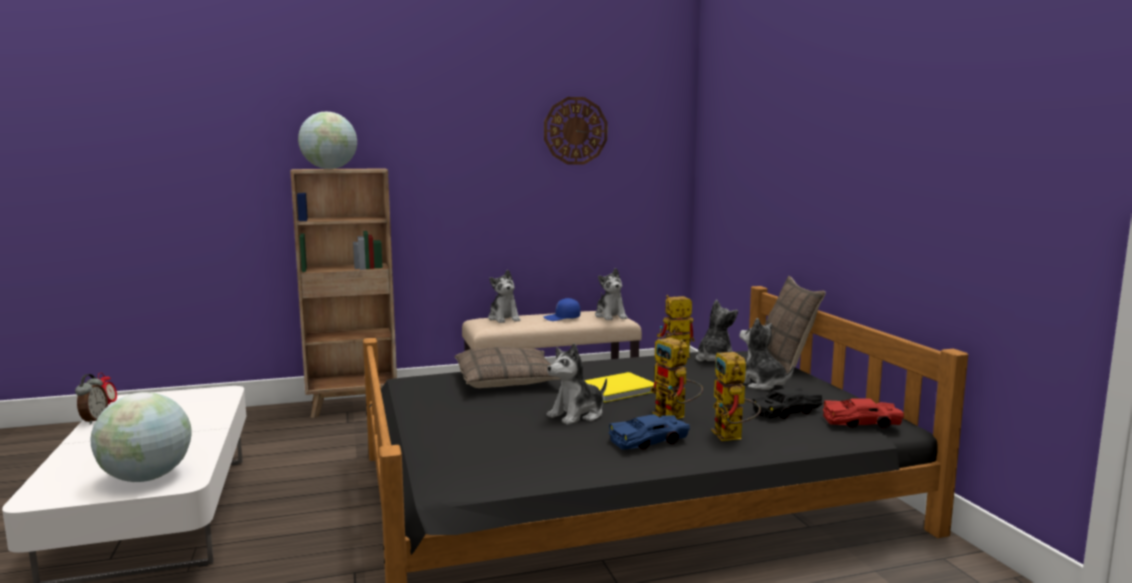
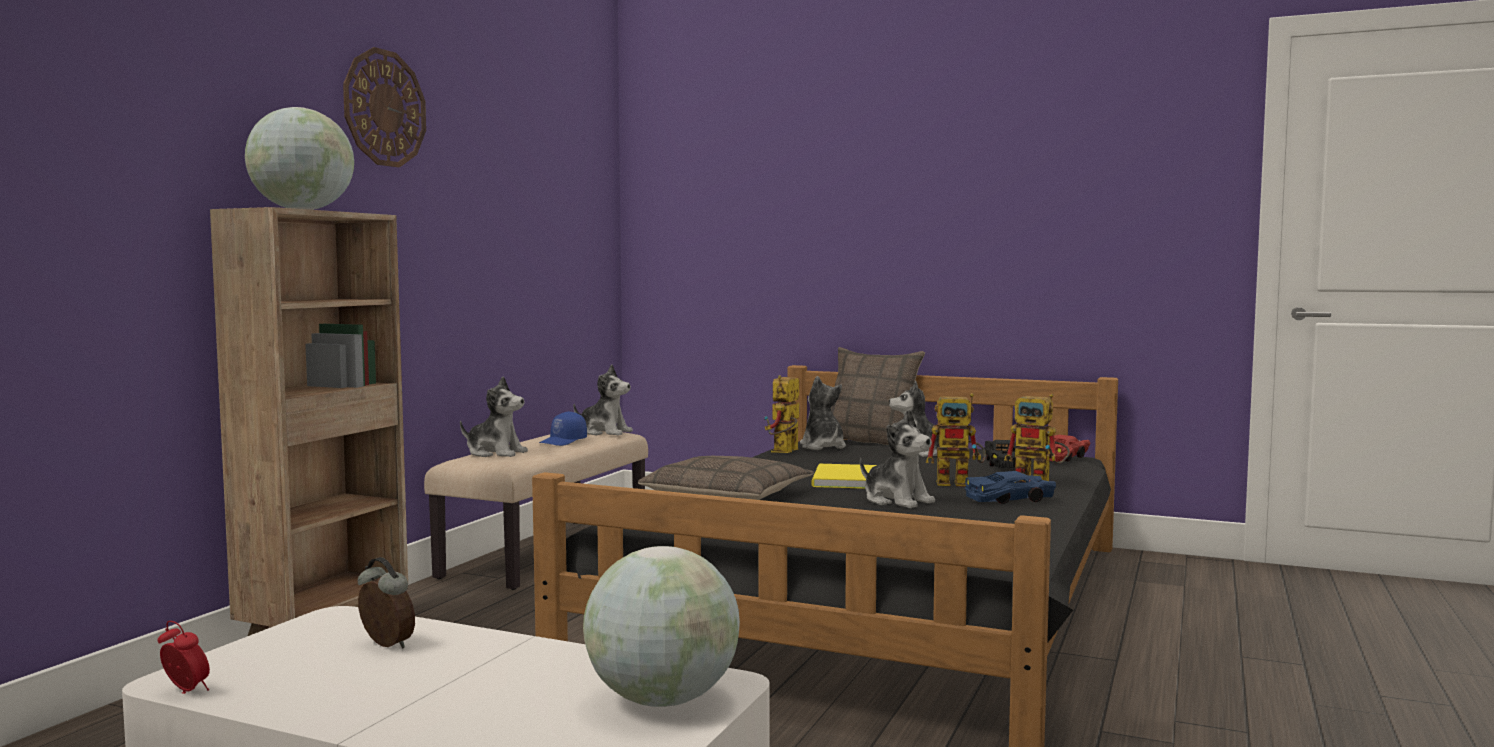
camera: 50 degrees left, 5 degrees down
alarm clock [75,374,108,425] -> alarm clock moved to [358,557,415,649]
wall clock [544,97,607,165] -> wall clock moved to [343,47,426,167]
plush toy [547,343,607,425] -> plush toy turned 45 degrees counterclockwise [860,410,935,508]
blue toy car [609,414,690,450] -> blue toy car turned 60 degrees clockwise [964,471,1056,504]

